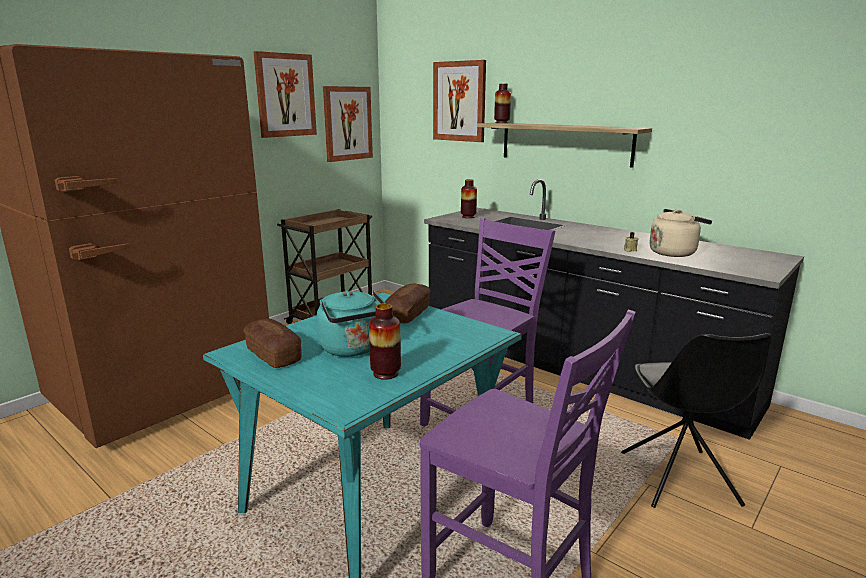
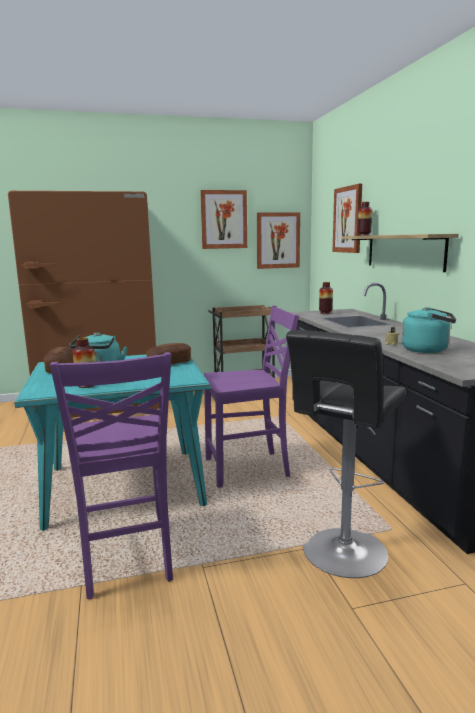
camera: 35 degrees right, 5 degrees down
black chair [621,333,772,508] -> black stool [286,330,407,578]
beige kettle [649,209,712,257] -> turquoise kettle [402,307,456,353]

